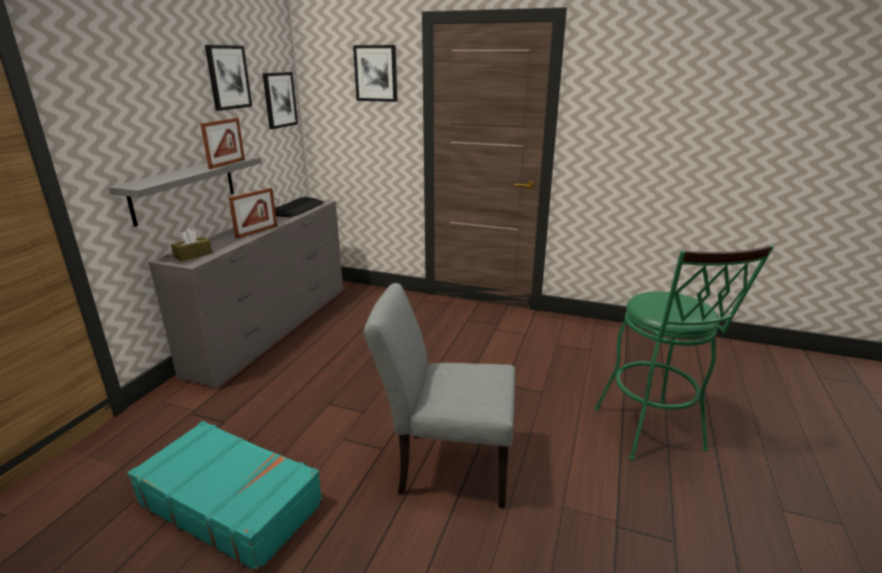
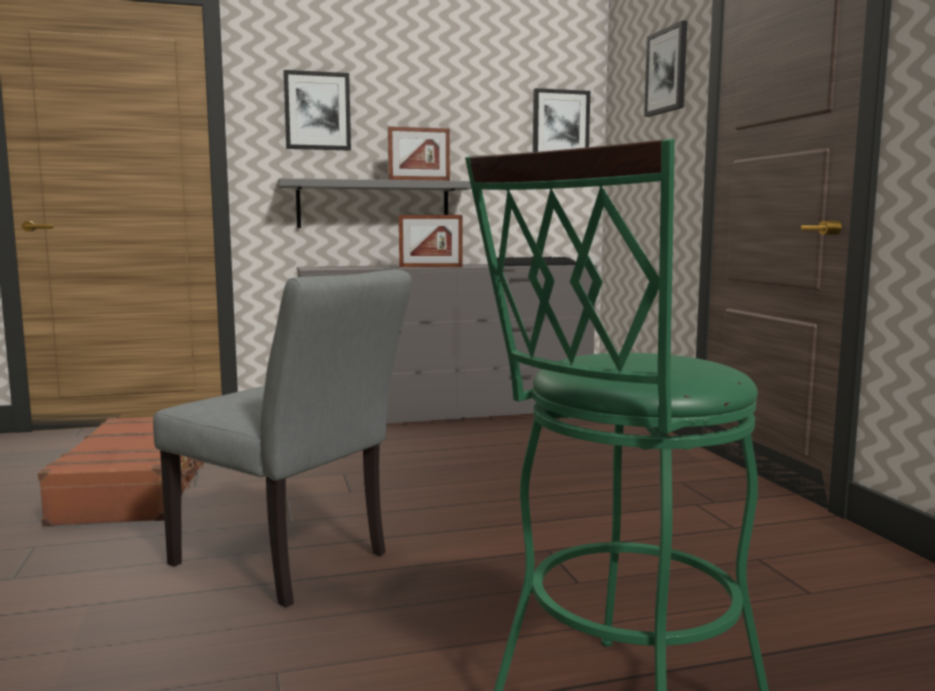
camera: 55 degrees right, 15 degrees down
turquoise suitcase [128,421,323,573] -> brown suitcase [38,417,204,526]
brown tissue box [171,229,212,262] -> none
picture [205,45,252,111] -> picture moved to [283,70,351,150]
grey chair [364,283,515,509] -> grey chair turned 150 degrees clockwise [153,269,412,607]

